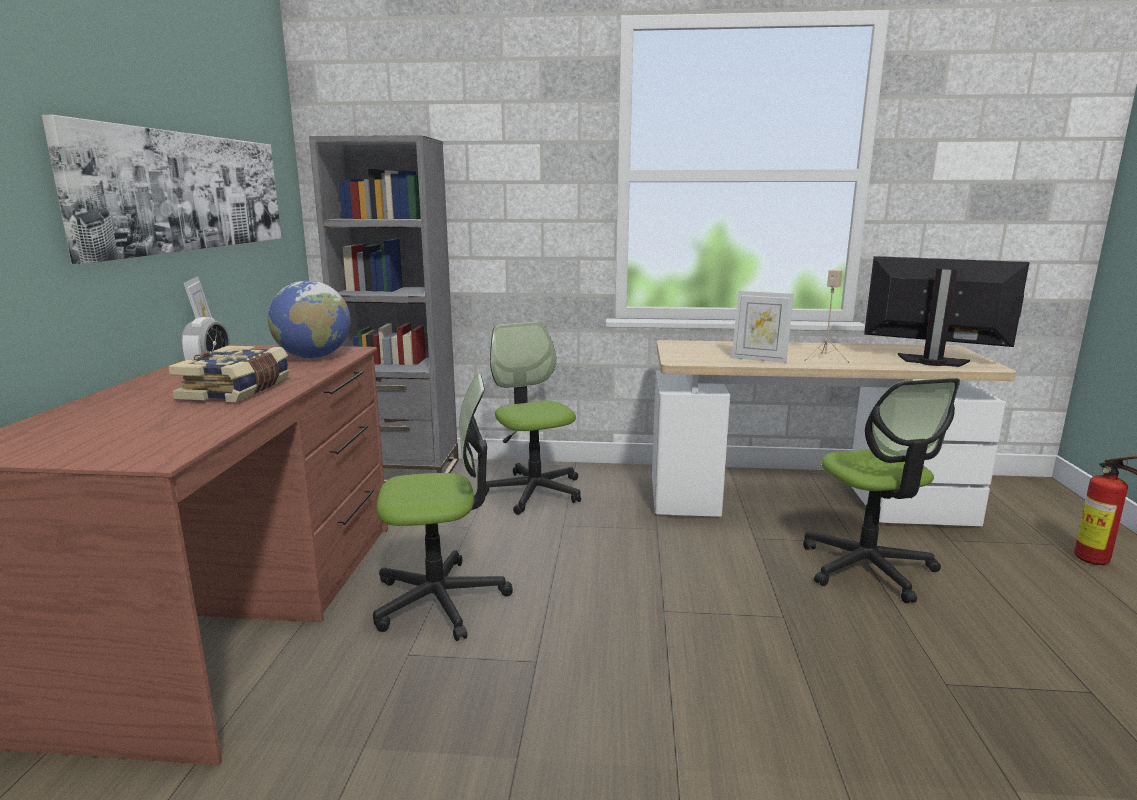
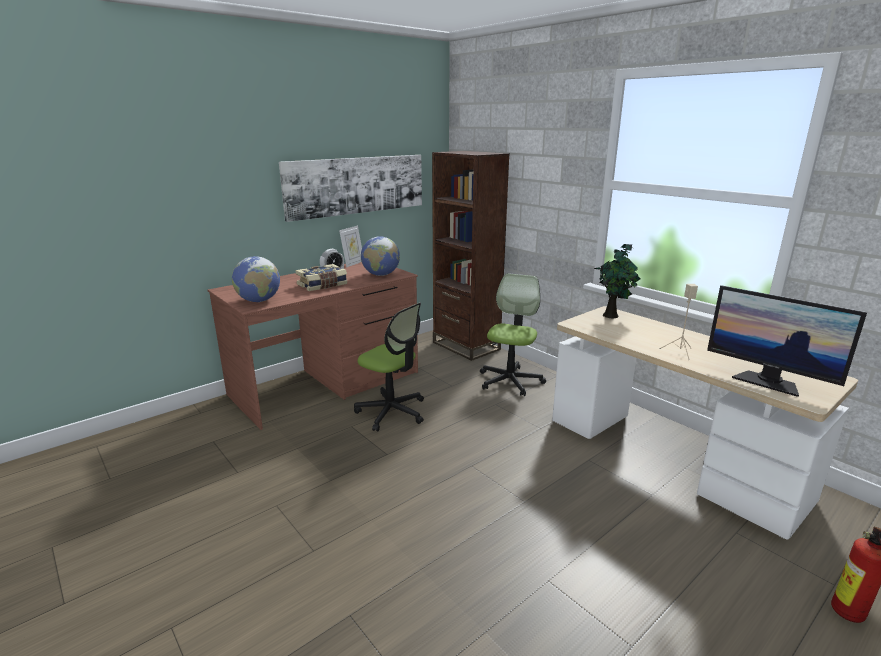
camera: 45 degrees right, 5 degrees up
grey bookcase [309,135,459,483] -> brown bookcase [432,151,510,361]
picture frame [732,291,794,363] -> none
office chair [803,378,960,603] -> none
monitor [864,256,1030,367] -> monitor turned 150 degrees clockwise [707,285,867,397]
none -> globe [232,256,280,302]
none -> potted plant [594,244,641,318]

